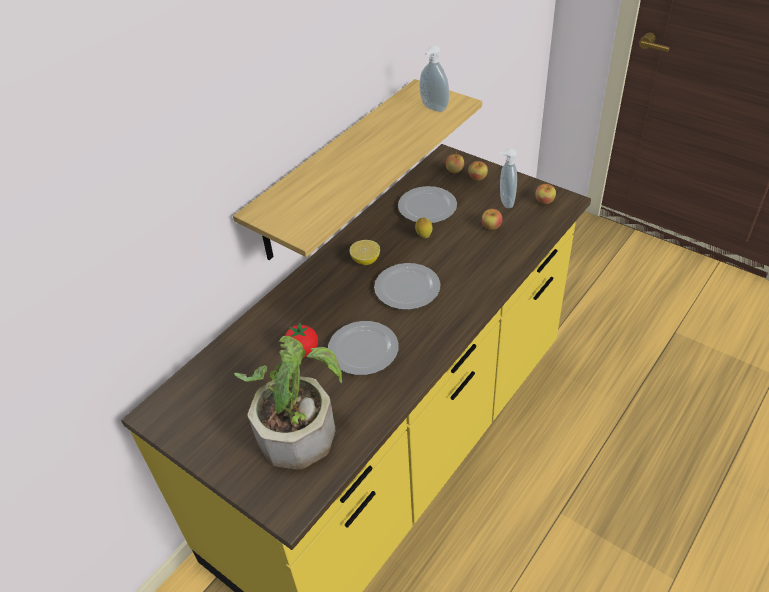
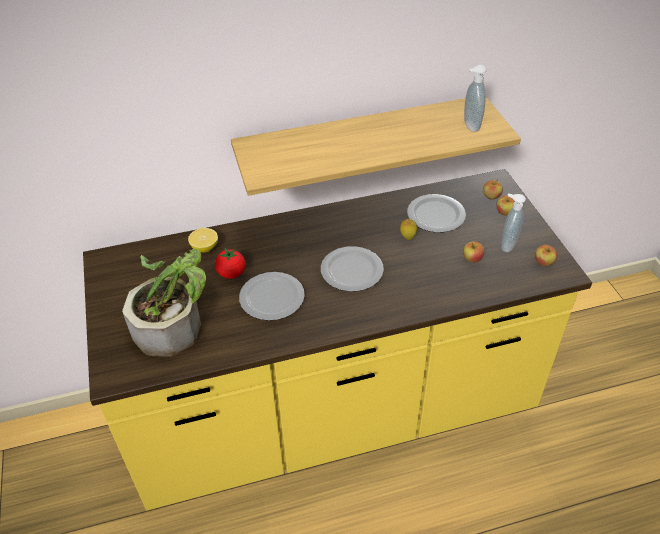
camera: 35 degrees right, 0 degrees up
lemon [349,240,380,265] -> lemon moved to [188,228,218,253]

